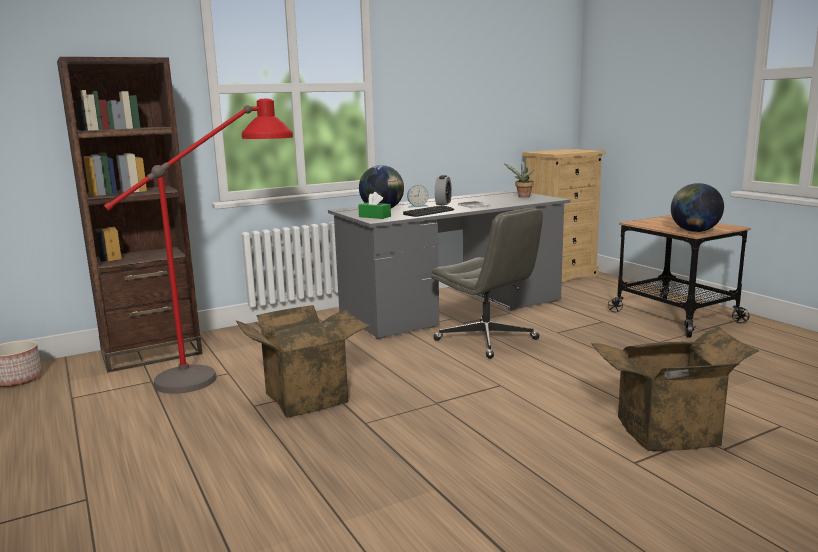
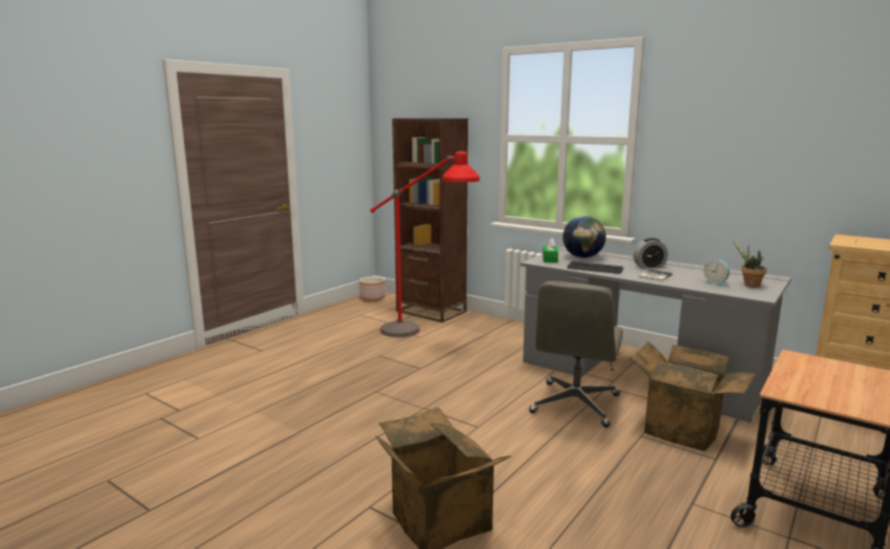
camera: 65 degrees right, 0 degrees up
cardboard box [236,305,371,418] -> cardboard box moved to [629,342,755,451]
alarm clock [407,185,429,208] -> alarm clock moved to [703,260,730,287]
globe [671,183,724,232] -> none

